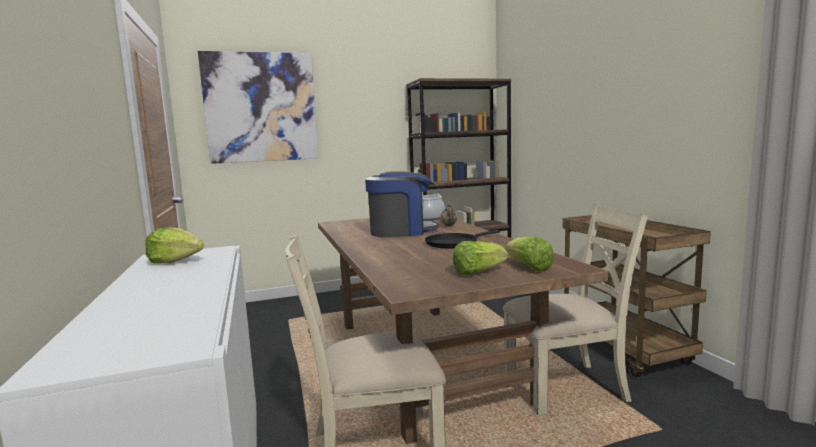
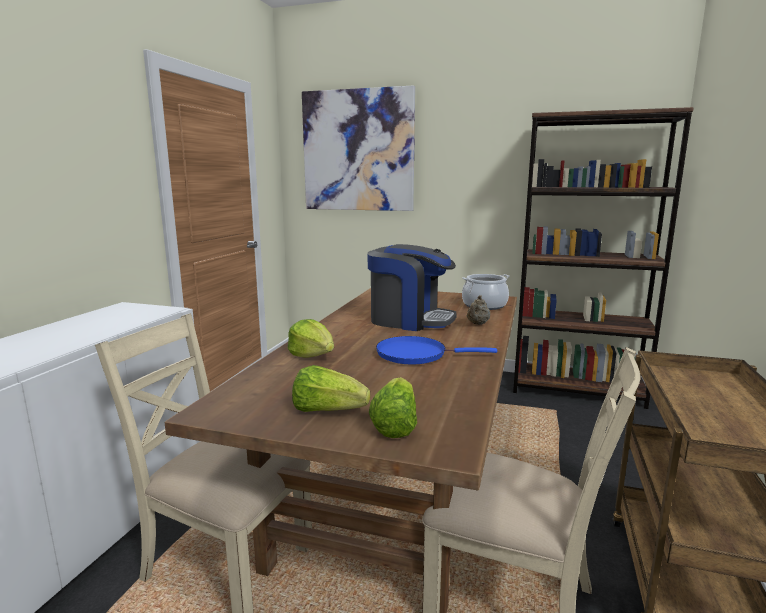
camera: 35 degrees right, 5 degrees up
lettuce [145,227,204,264] -> lettuce moved to [288,319,334,358]
black frying pan [425,230,500,248] -> blue frying pan [376,336,497,364]

